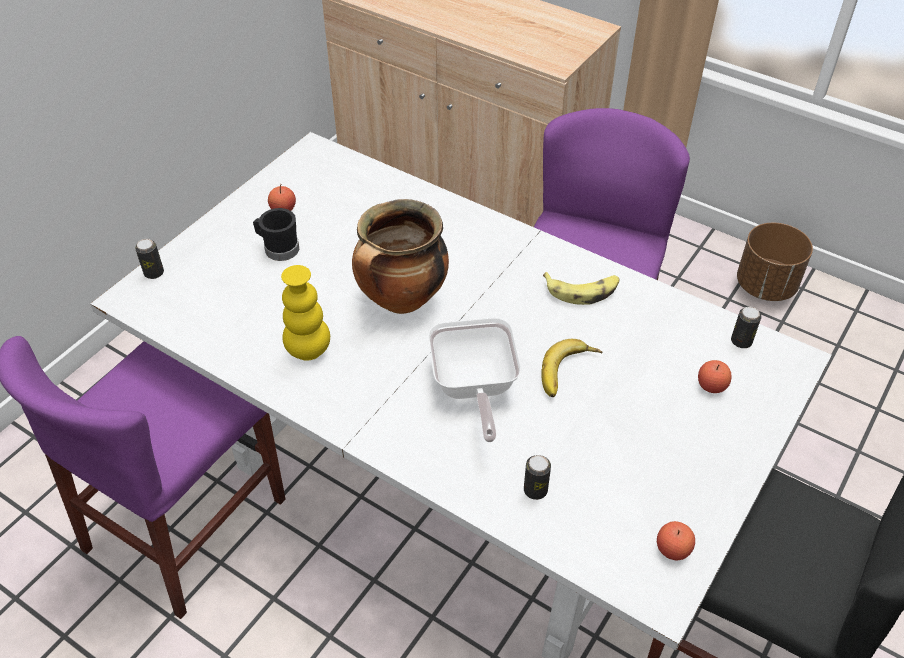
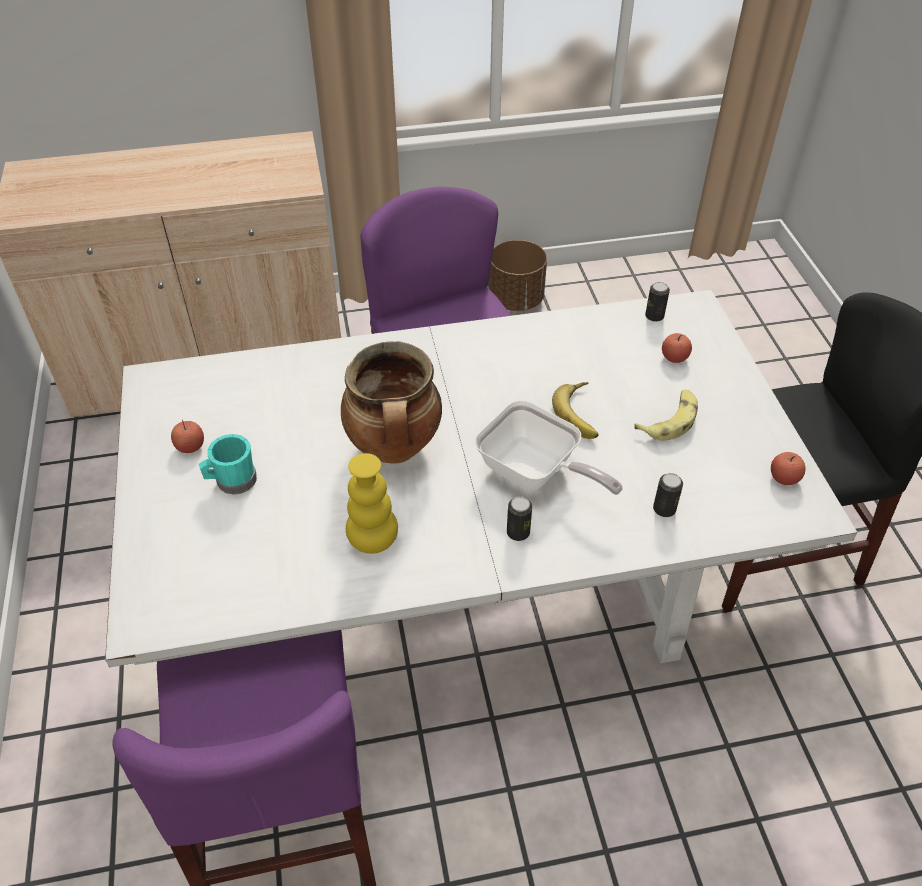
camera: 45 degrees left, 0 degrees up
can [135,239,164,279] -> can moved to [507,496,532,541]
black mug [253,208,299,261] -> turquoise mug [199,434,257,495]
banana [543,272,619,305] -> banana moved to [634,390,698,440]

